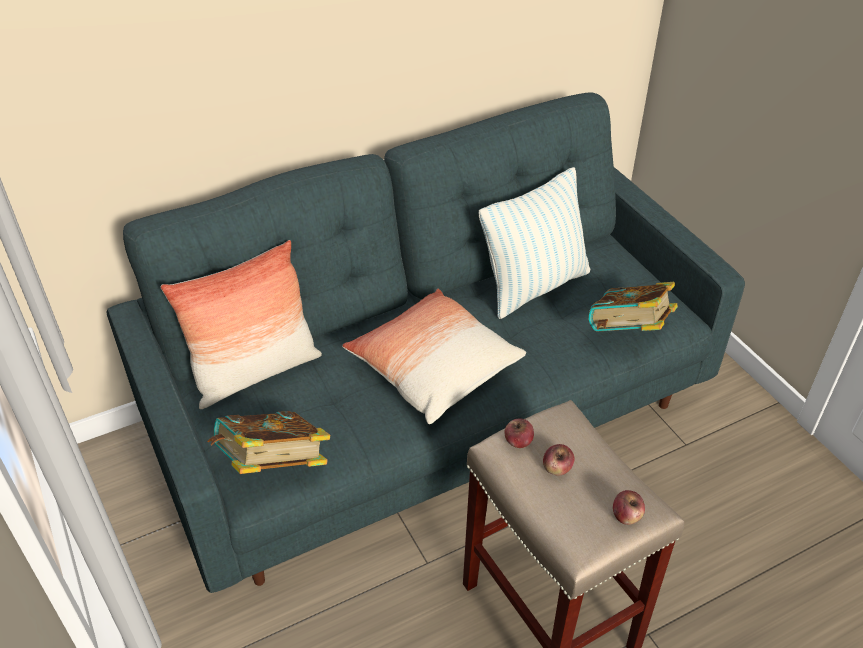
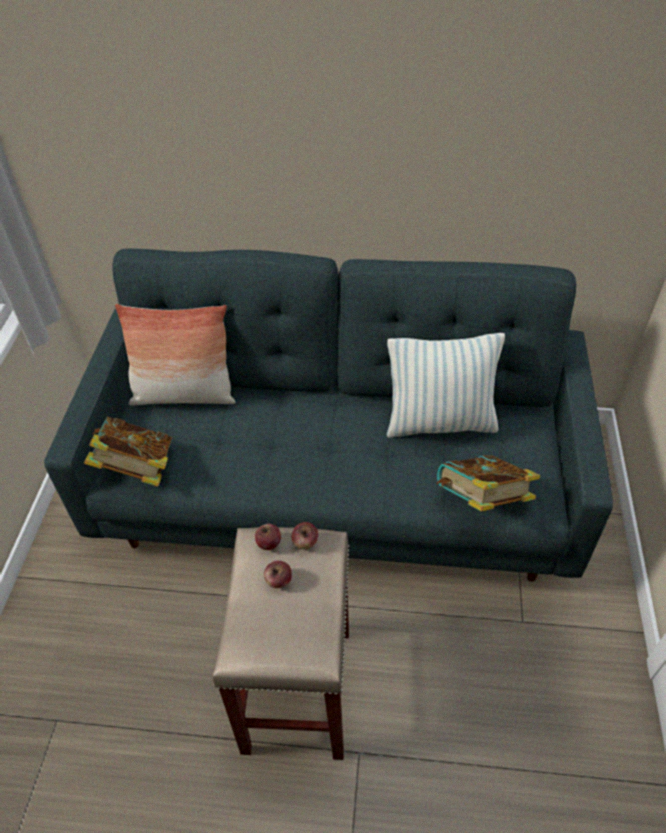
camera: 35 degrees right, 5 degrees up
pillow [342,289,526,424] -> none
apple [613,490,645,525] -> apple moved to [292,522,318,549]

